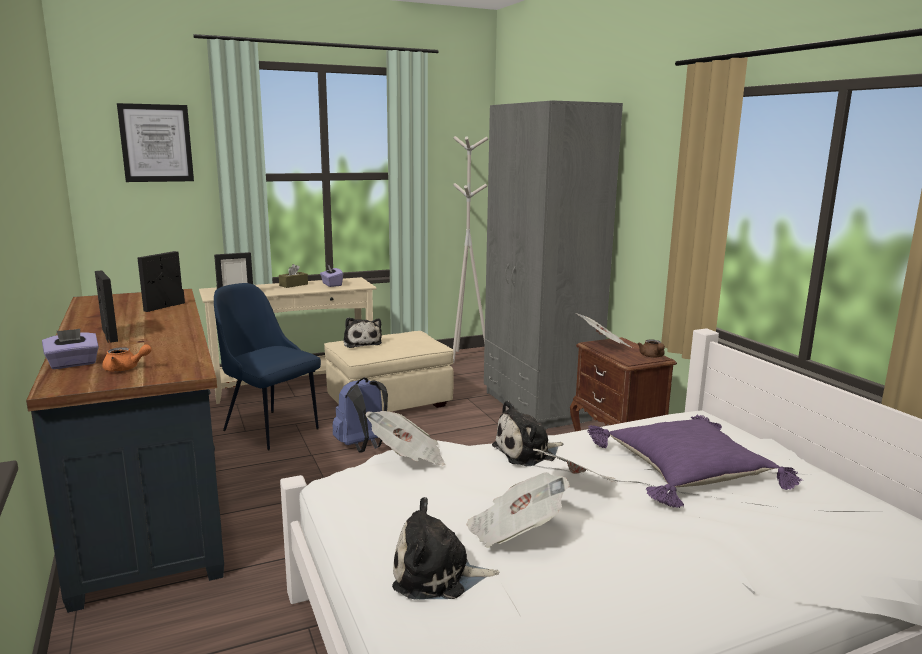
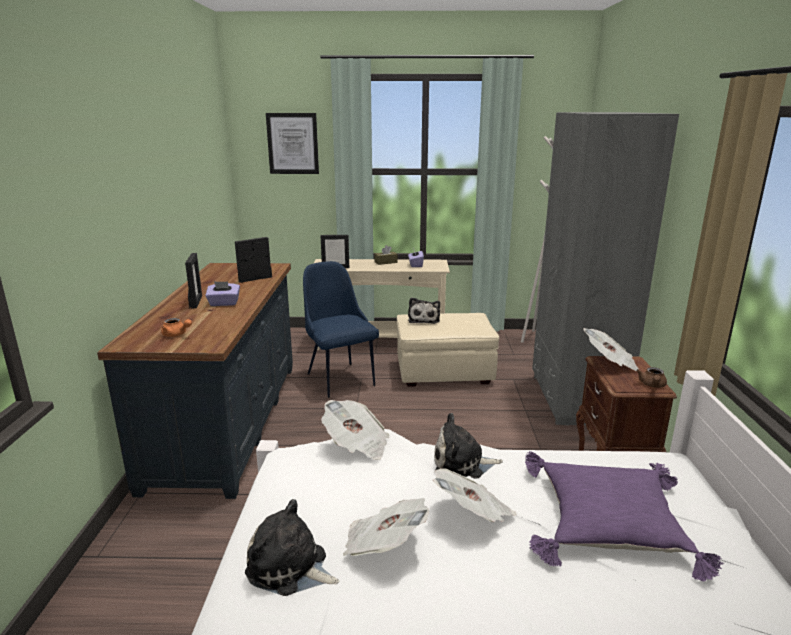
camera: 25 degrees right, 5 degrees up
purple tissue box [42,329,99,369] -> purple tissue box moved to [205,281,240,306]
blue backpack [333,378,388,453] -> none

